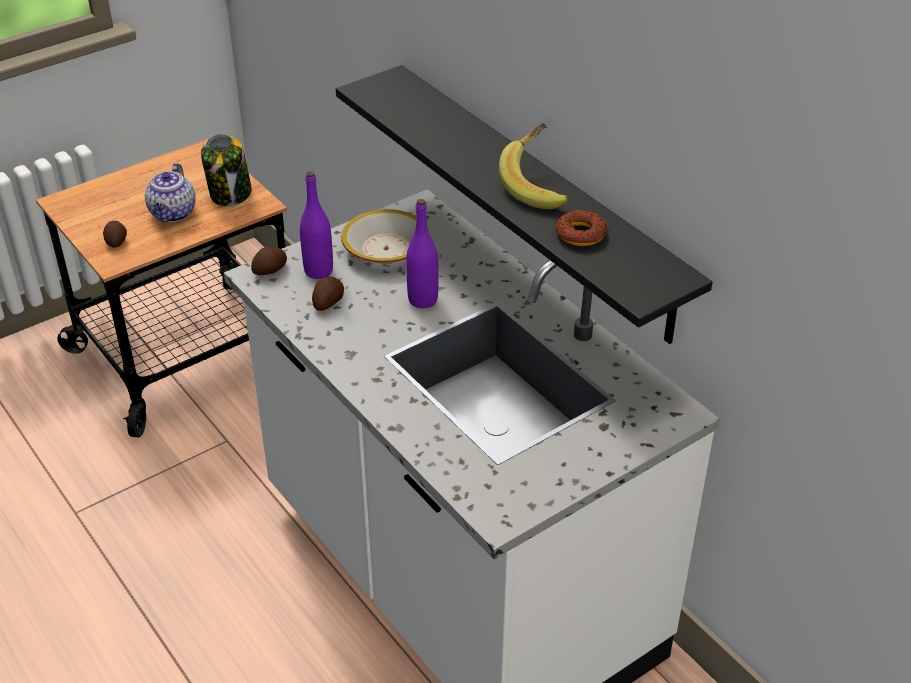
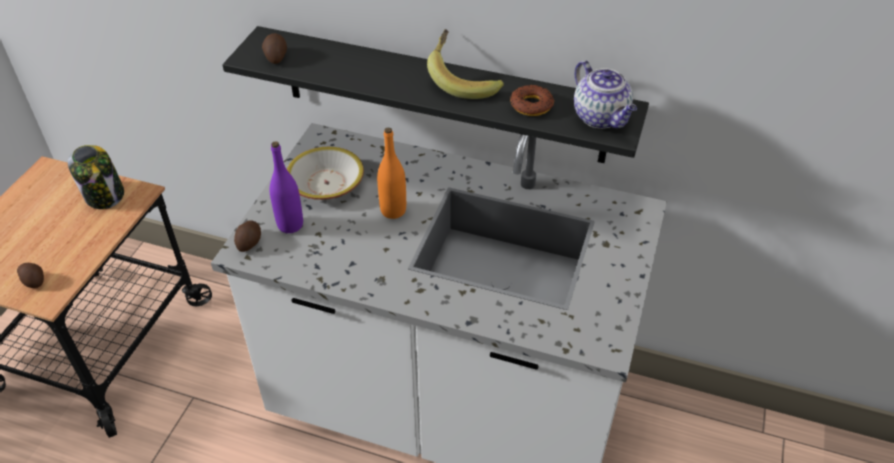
camera: 35 degrees left, 5 degrees up
teapot [145,163,196,222] -> teapot moved to [574,60,637,129]
potato [312,277,344,311] -> potato moved to [262,33,287,64]
purple bottle [406,199,438,308] -> orange bottle [377,127,406,219]

